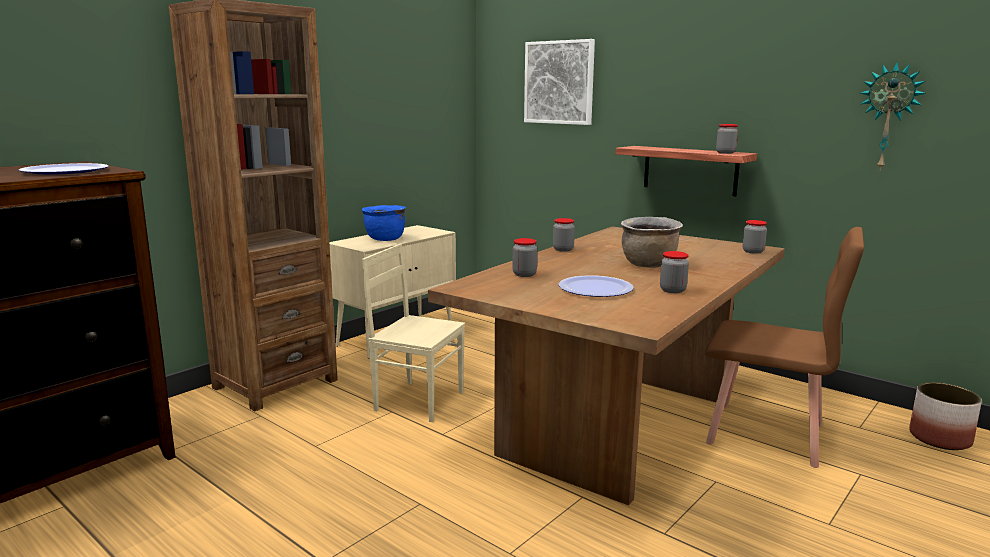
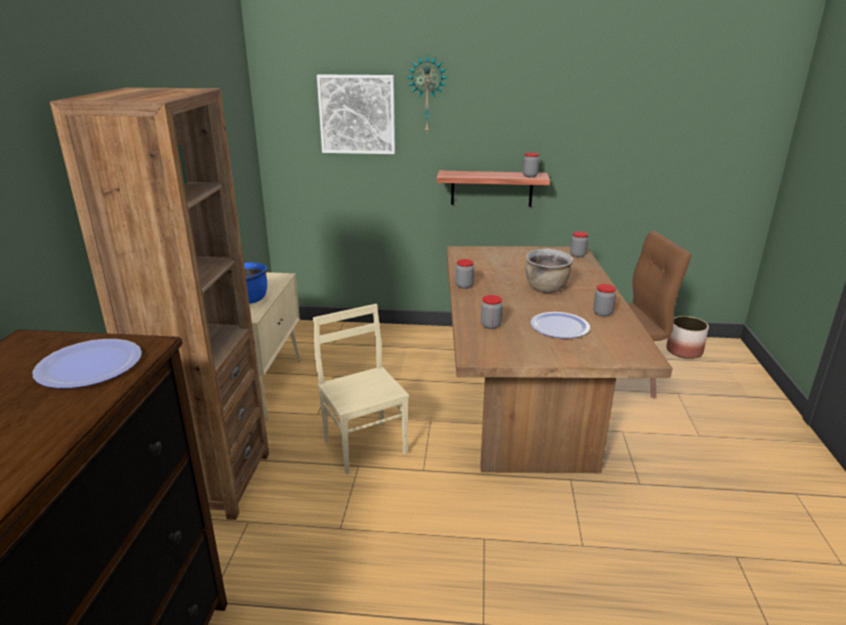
camera: 35 degrees left, 10 degrees up
beige chair [362,244,465,422] -> beige chair turned 75 degrees clockwise [313,304,409,475]
wall clock [860,63,926,170] -> wall clock moved to [406,54,448,132]

